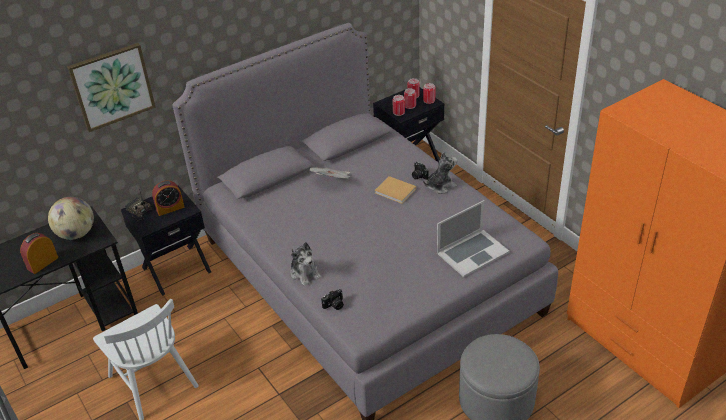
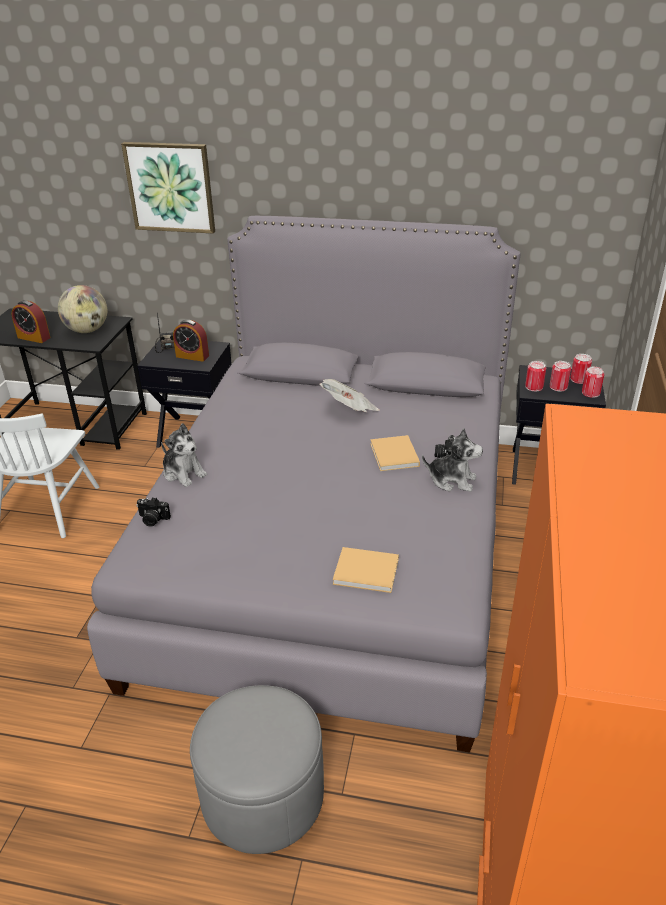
camera: 45 degrees right, 5 degrees down
alarm clock [20,233,58,274] -> alarm clock turned 150 degrees counterclockwise [12,300,51,343]
plush toy [291,242,321,286] -> plush toy turned 60 degrees counterclockwise [161,423,207,487]
laptop [437,200,510,277] -> beige book [333,547,399,593]

